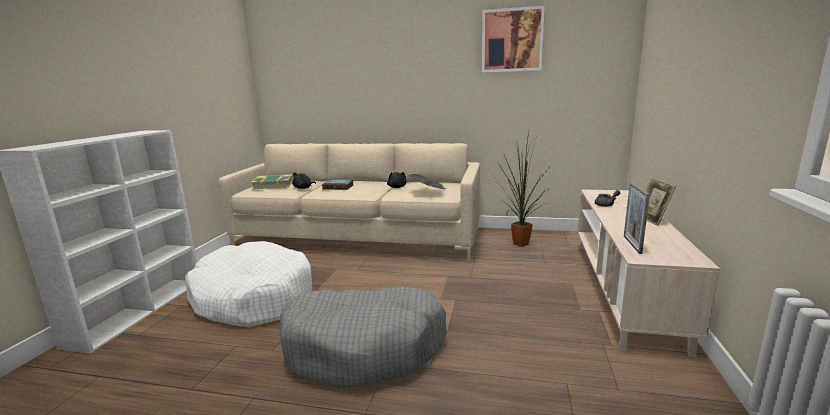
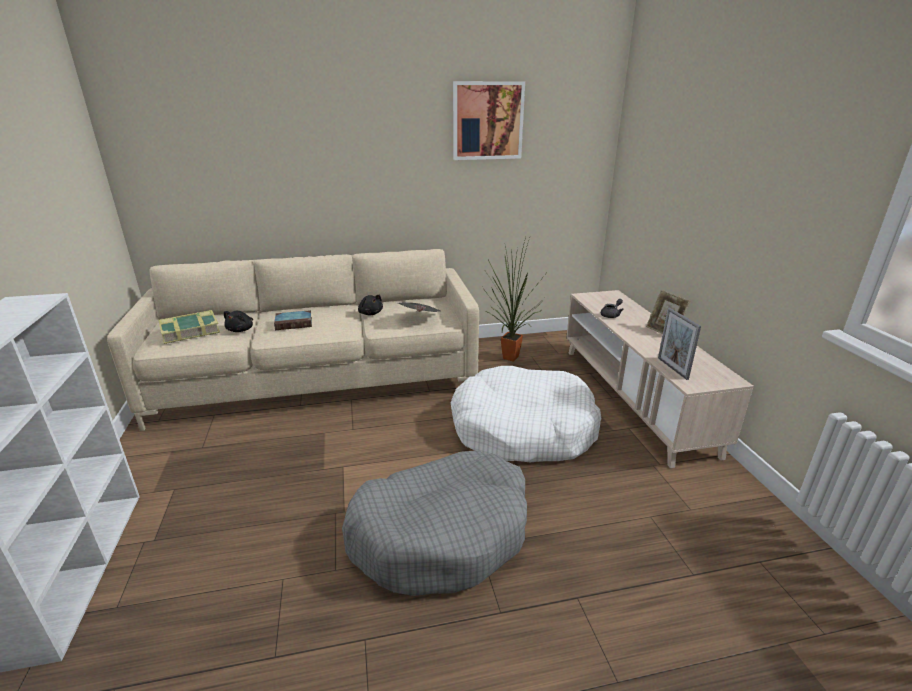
camera: 25 degrees left, 10 degrees up
white dog bed [185,241,312,328] -> white dog bed moved to [451,366,601,462]

